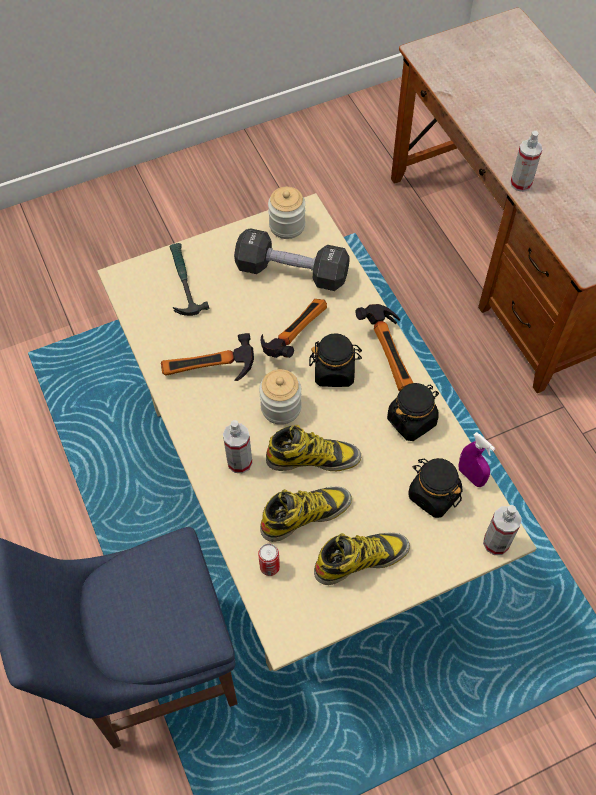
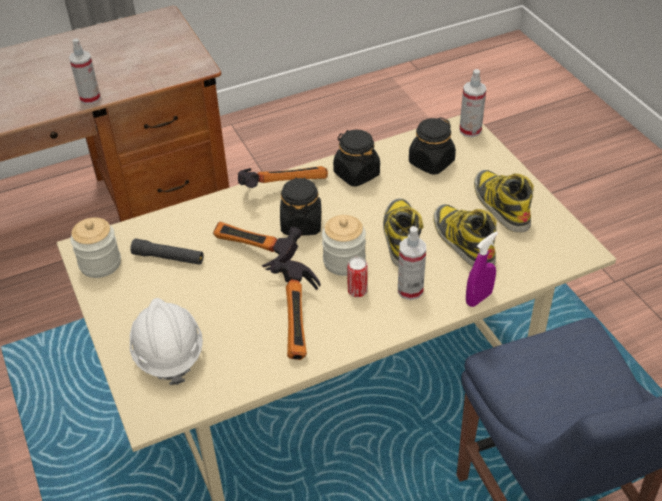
camera: 90 degrees left, 15 degrees down
hammer [170,243,209,316] -> white hard hat [130,298,203,385]
black dumbbell [234,228,350,291] -> black flashlight [130,239,204,265]
can [258,543,280,576] -> can moved to [347,257,368,297]
purple spray bottle [459,432,495,487] -> purple spray bottle moved to [466,232,498,307]

